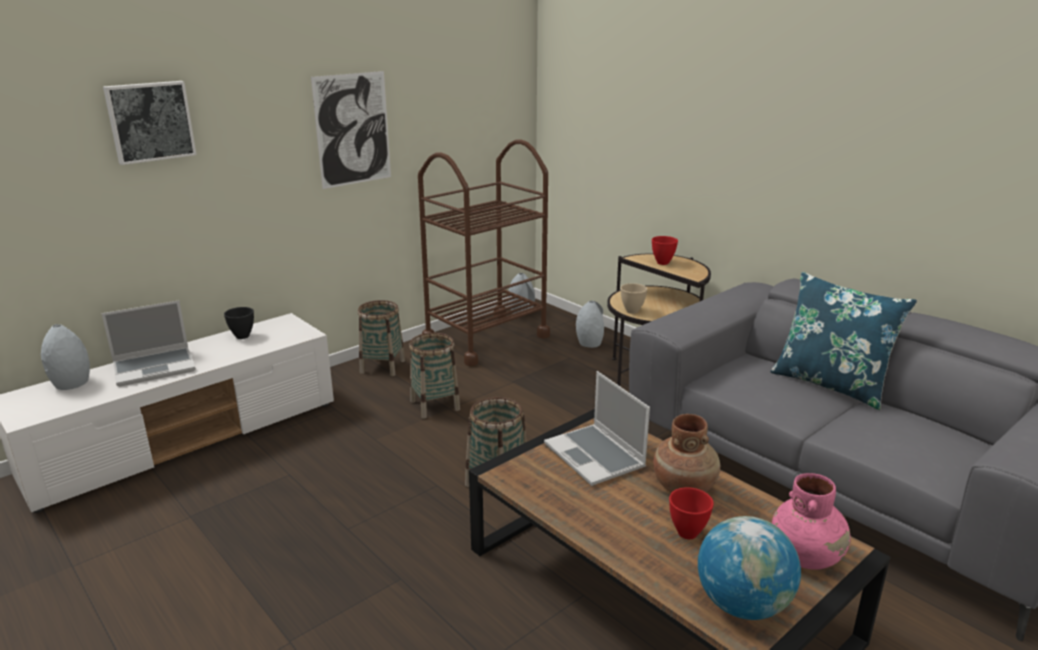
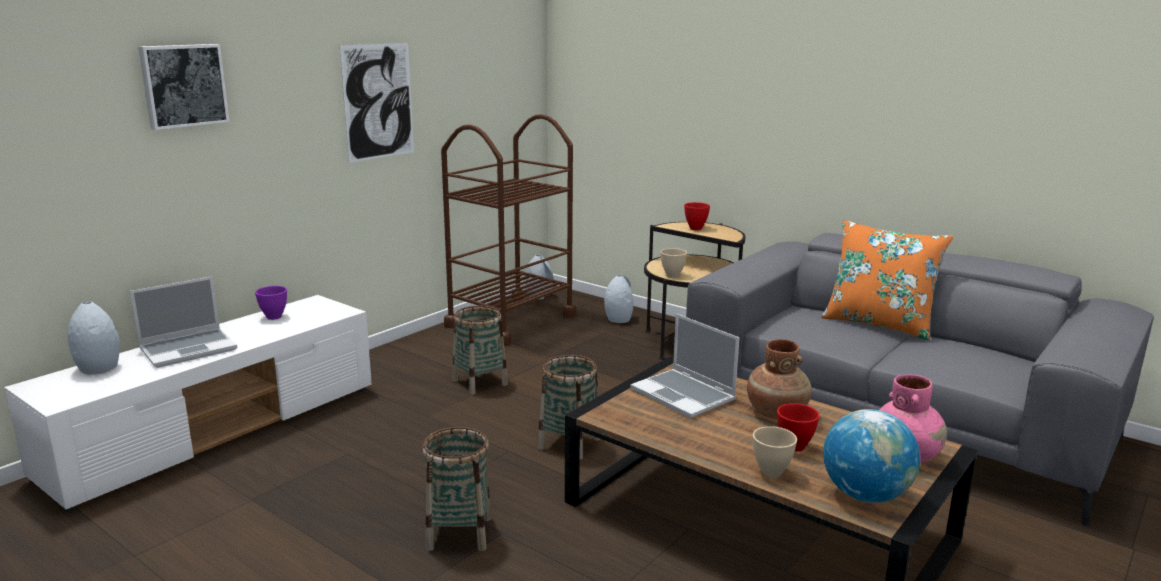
camera: 10 degrees left, 5 degrees down
black bowl [224,307,254,339] -> purple bowl [255,286,287,320]
basket [358,300,405,376] -> basket moved to [422,426,492,551]
blue pillow [770,272,917,410] -> orange pillow [821,220,954,341]
none -> beige bowl [753,426,797,478]

